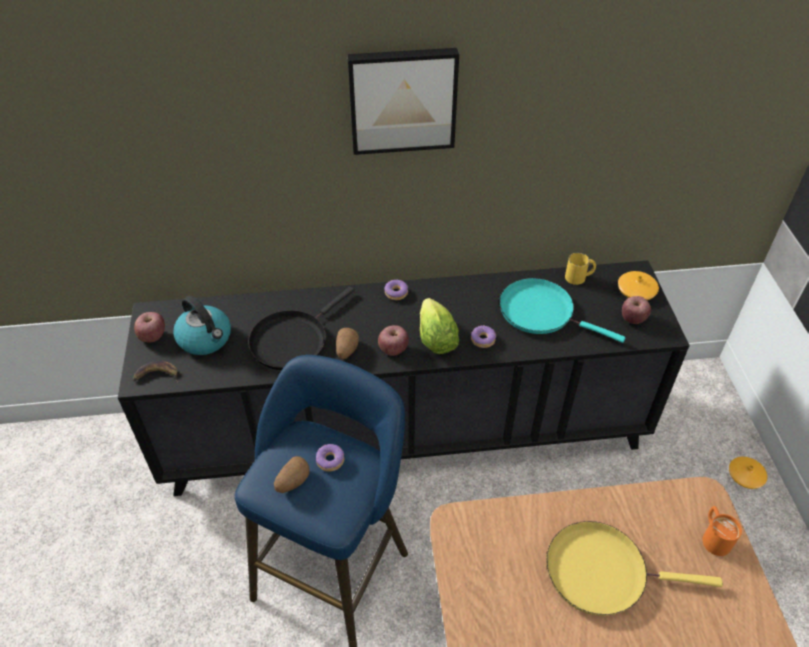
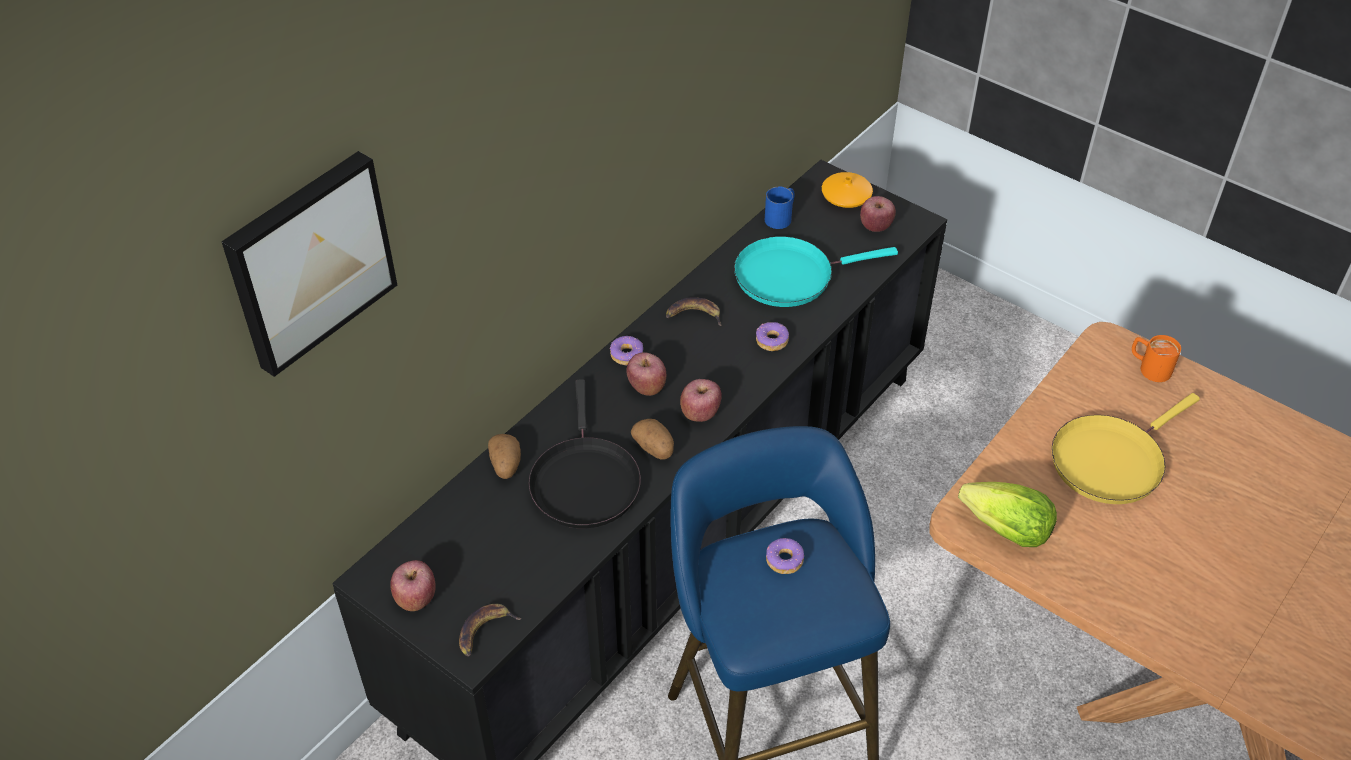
camera: 45 degrees left, 0 degrees up
kettle [173,296,231,355] -> none
potato [274,456,310,493] -> potato moved to [488,434,521,479]
picture [347,48,459,155] -> picture moved to [221,151,397,377]
lettuce [420,298,459,354] -> lettuce moved to [958,482,1057,547]
yellow mug [565,253,596,285] -> blue mug [765,186,795,229]
orange vase [729,457,767,489] -> none
none -> apple [626,352,666,396]
none -> banana [666,297,721,326]

